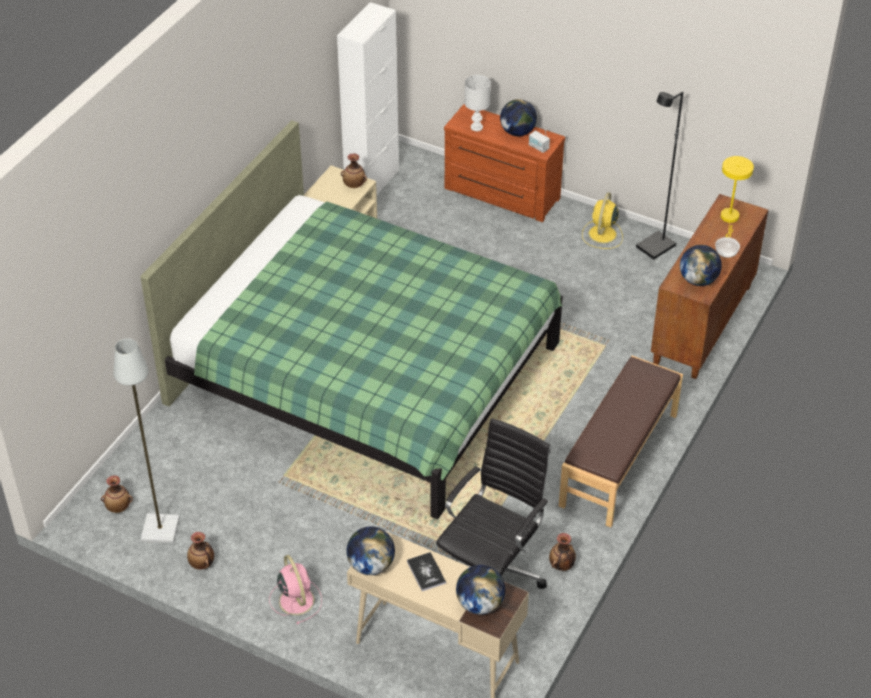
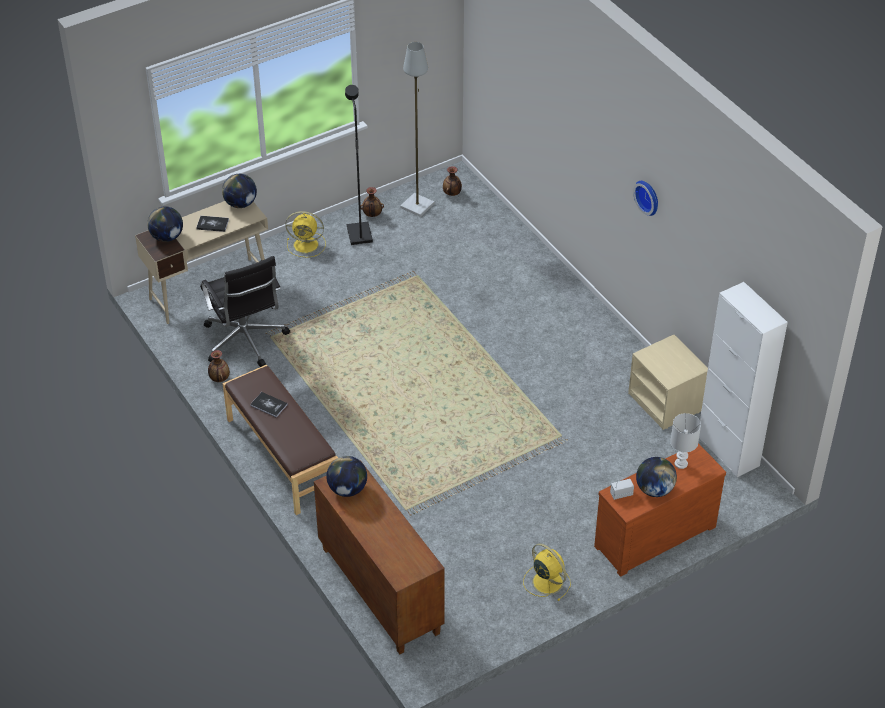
camera: 120 degrees right, 0 degrees up
green bed [140,120,563,519] -> none
pink fan [269,555,322,624] -> yellow fan [285,211,326,258]
vase [341,153,367,188] -> none
black floor lamp [636,91,683,260] -> black floor lamp moved to [345,85,373,245]
bowl [715,237,740,258] -> none
yellow table lamp [721,156,754,237] -> none
none -> book [250,392,288,418]
none -> wall clock [633,181,658,216]

